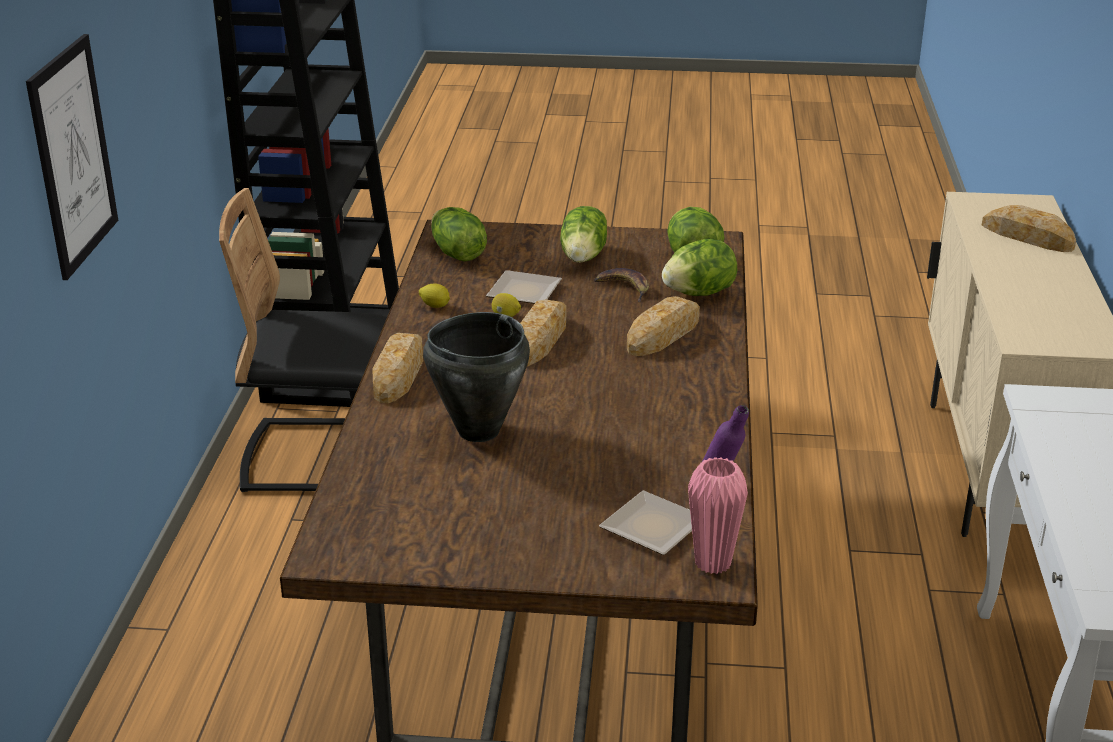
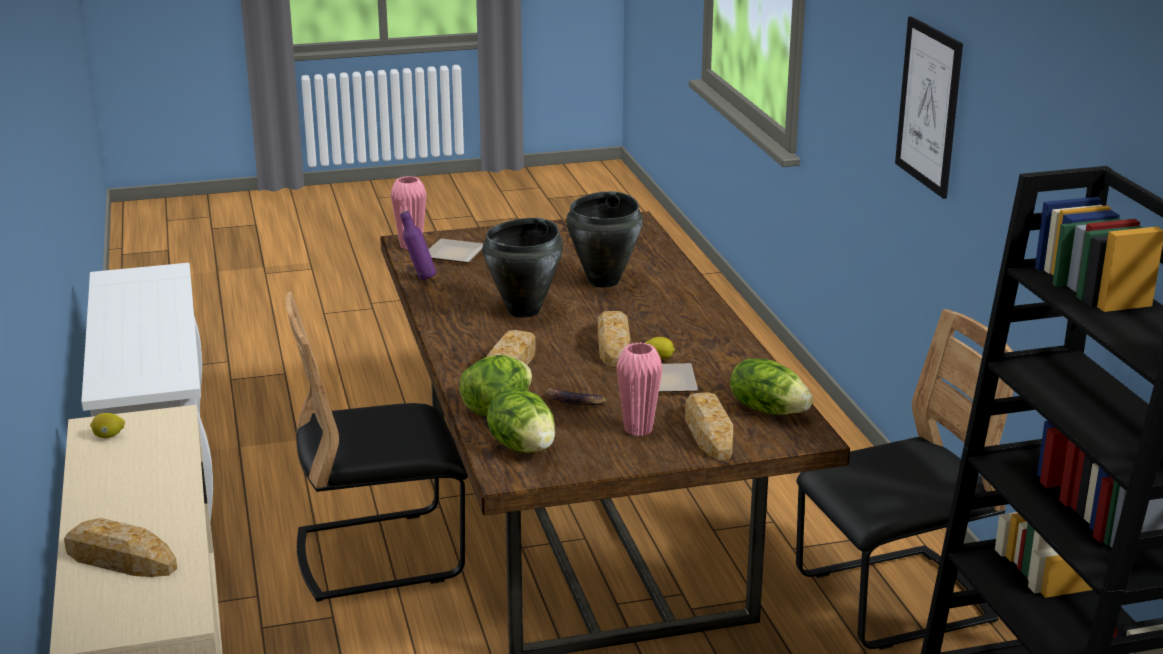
camera: 160 degrees right, 5 degrees down
bread [372,333,423,403] -> bread moved to [685,392,733,460]
lemon [419,284,450,308] -> lemon moved to [90,413,125,438]
lettuce [560,206,607,263] -> pink vase [616,342,663,436]
none -> black chair [286,292,468,602]
none -> black cooking pot [482,218,563,318]

